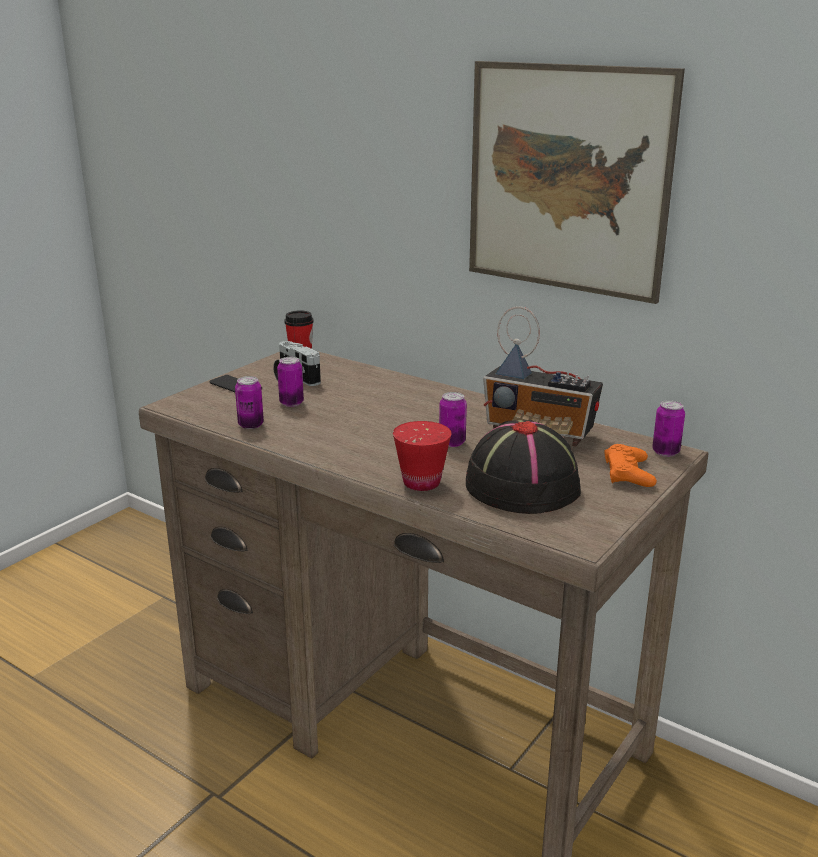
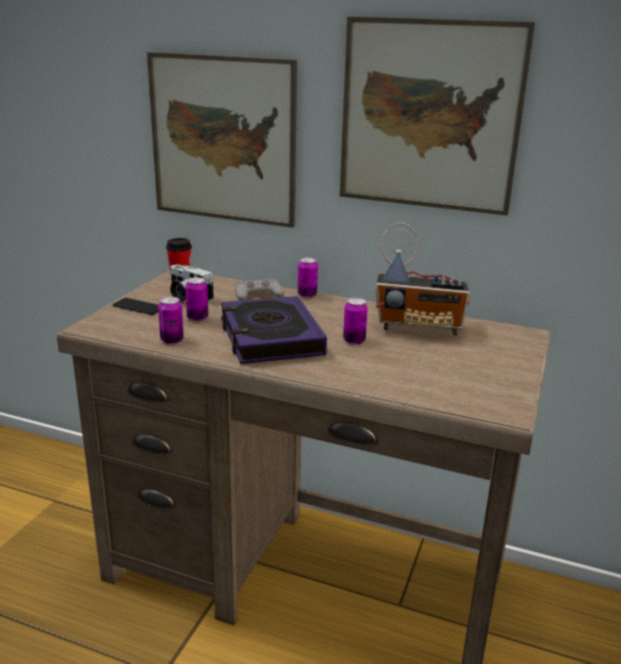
camera: 15 degrees left, 0 degrees up
red cup [393,421,451,491] -> none
black hat [466,420,581,514] -> none
orange game controller [604,444,657,487] -> none
can [652,400,685,457] -> can moved to [298,258,318,298]
none -> picture [147,52,297,228]
none -> book [221,296,327,364]
none -> grey game controller [235,279,284,301]

